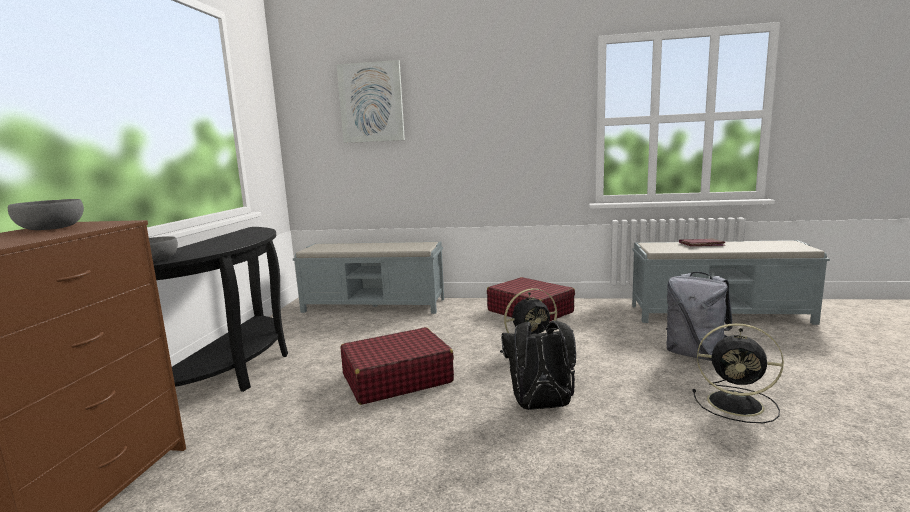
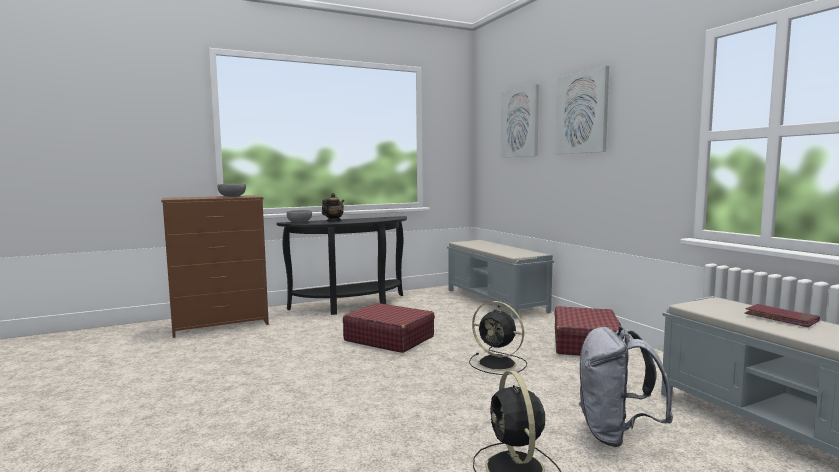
camera: 55 degrees right, 5 degrees down
black backpack [501,321,576,410] -> none
none -> teapot [322,193,344,222]
none -> picture [555,66,609,154]

